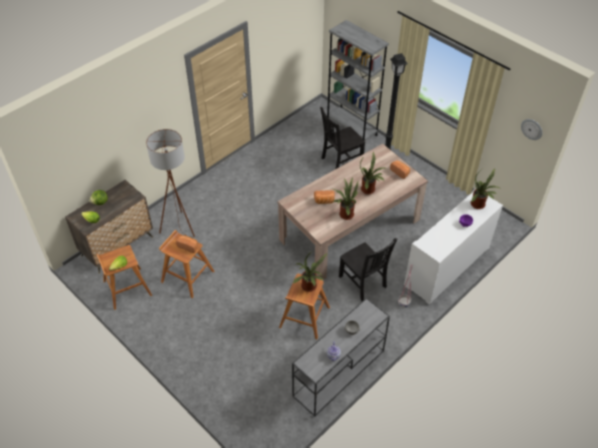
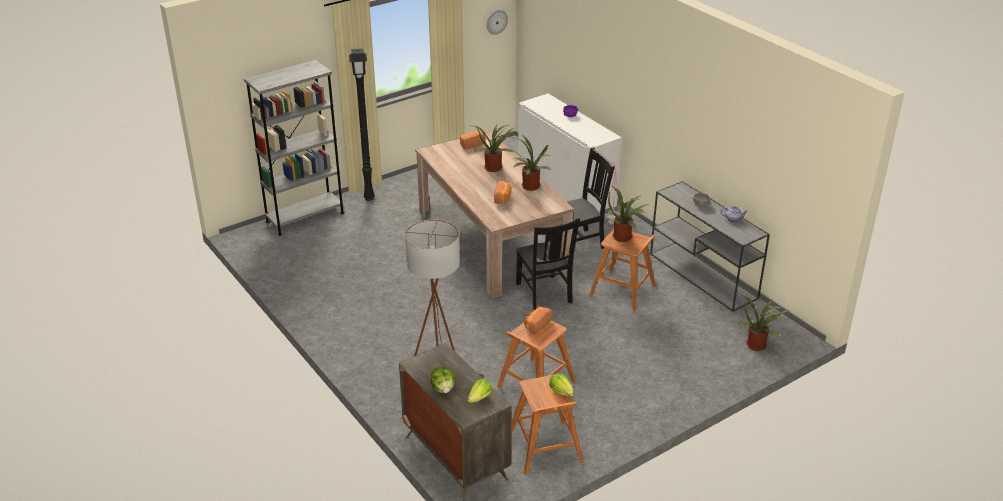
camera: 80 degrees left, 15 degrees down
black chair [320,107,365,169] -> black chair moved to [516,217,580,310]
potted plant [471,168,499,209] -> potted plant moved to [737,294,789,351]

